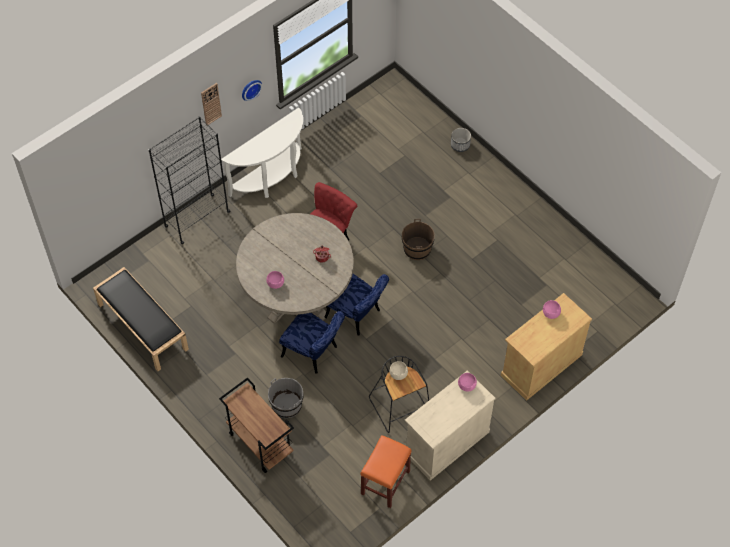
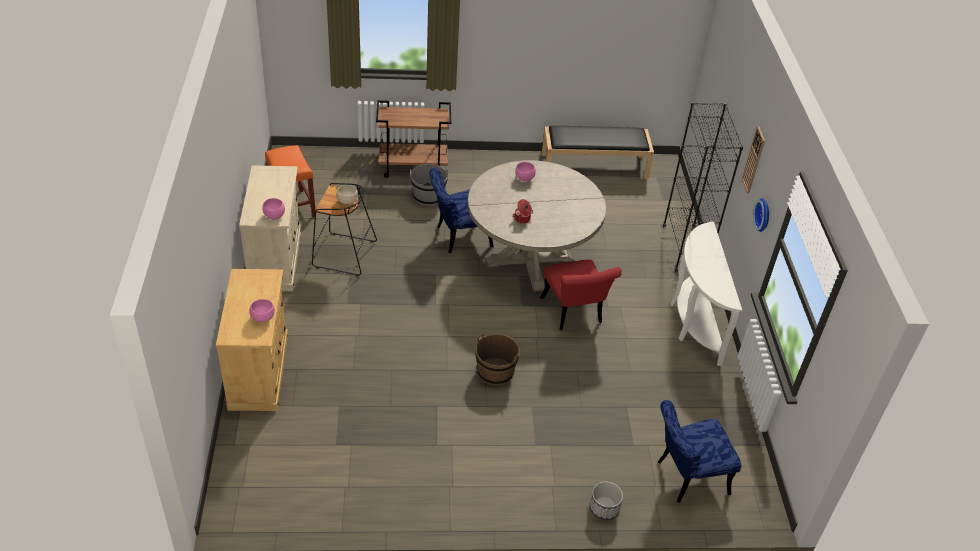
camera: 125 degrees right, 15 degrees down
blue chair [325,274,389,335] -> blue chair moved to [658,400,741,503]

